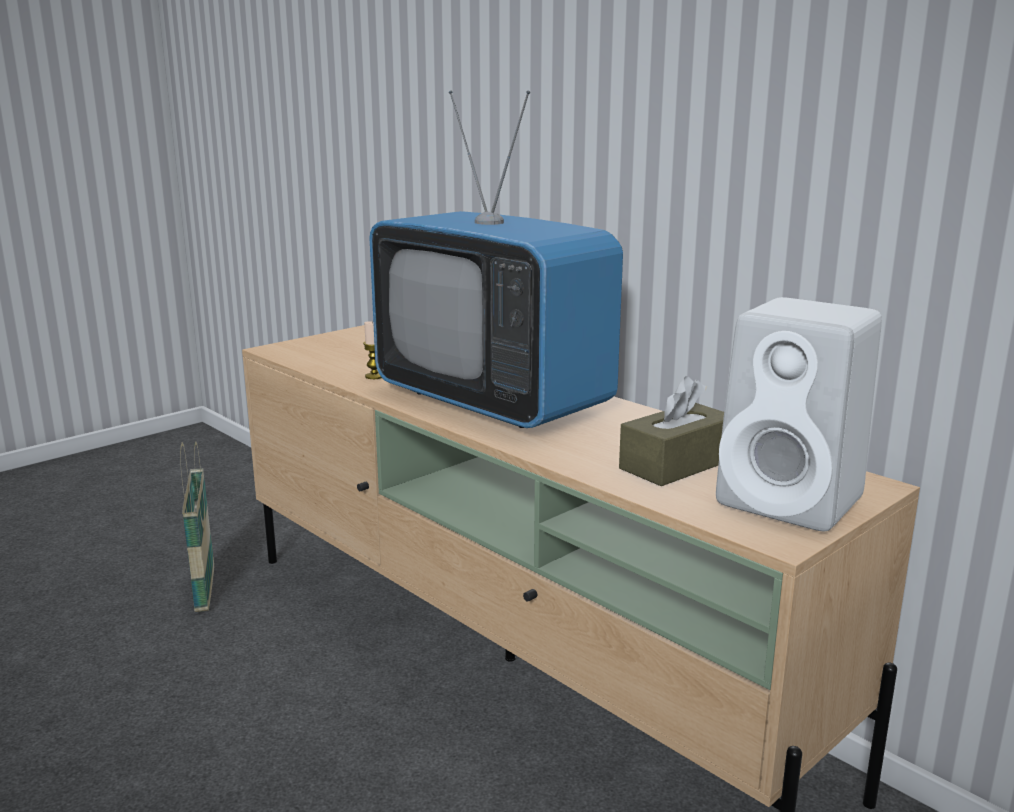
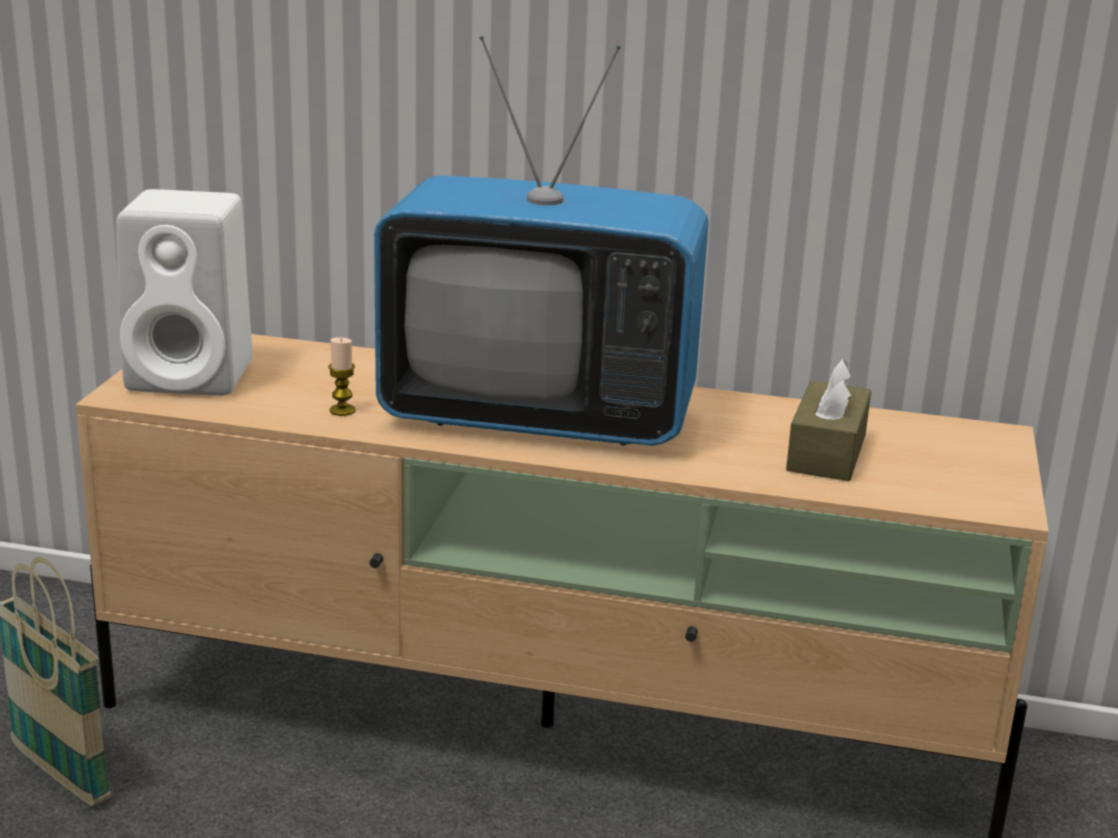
camera: 35 degrees left, 5 degrees up
white speaker [716,297,882,532] -> white speaker moved to [116,189,253,396]

